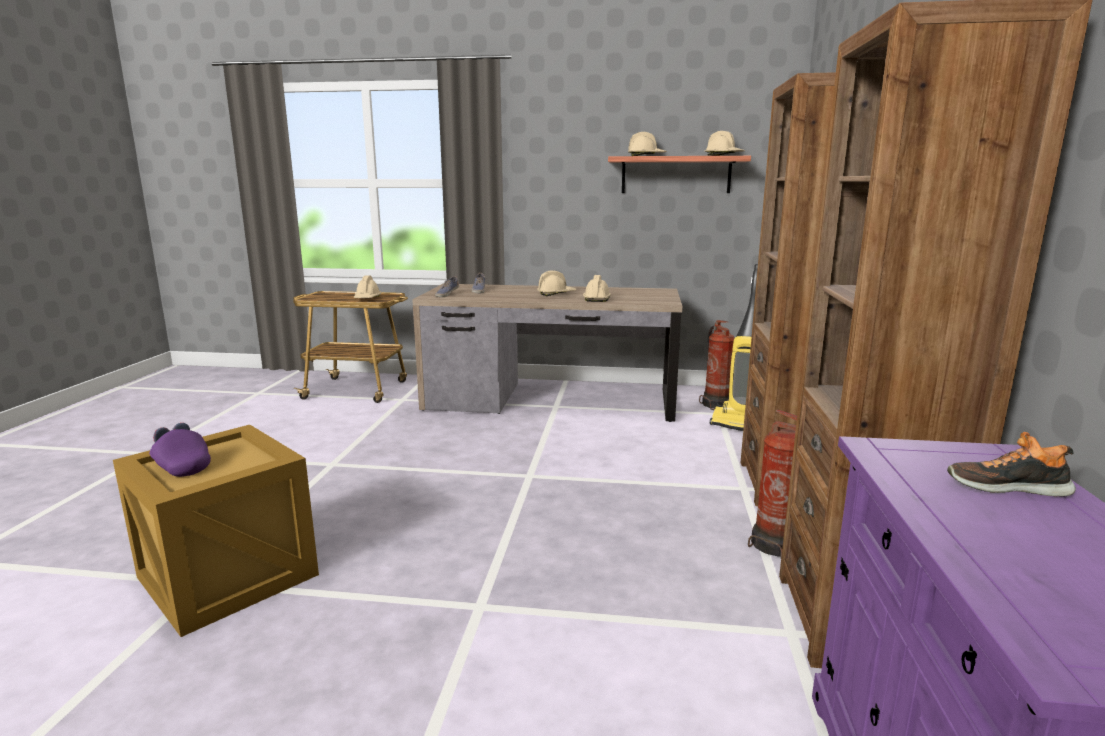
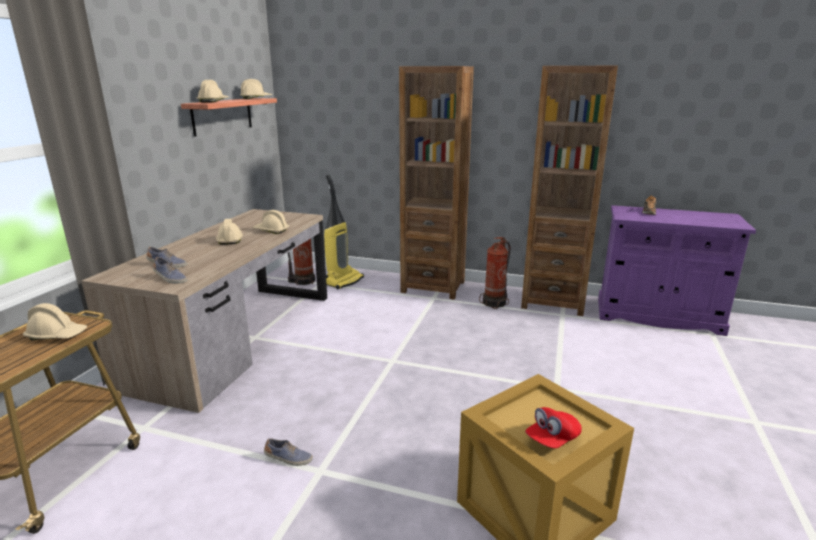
camera: 80 degrees left, 5 degrees up
purple cap [149,423,211,477] -> red cap [525,407,582,448]
none -> shoe [264,438,313,466]

